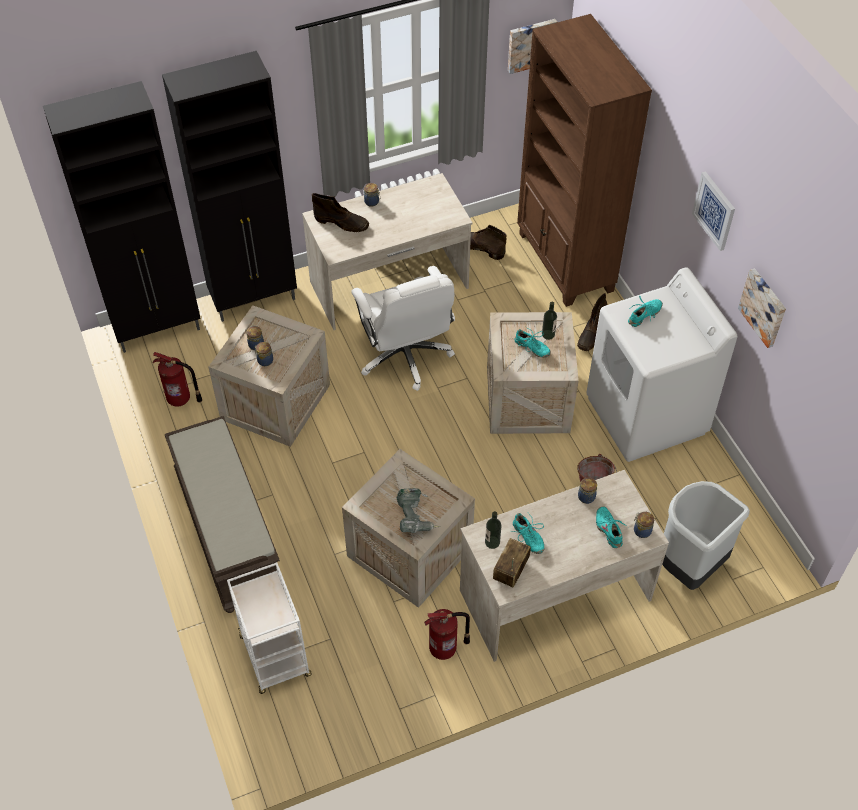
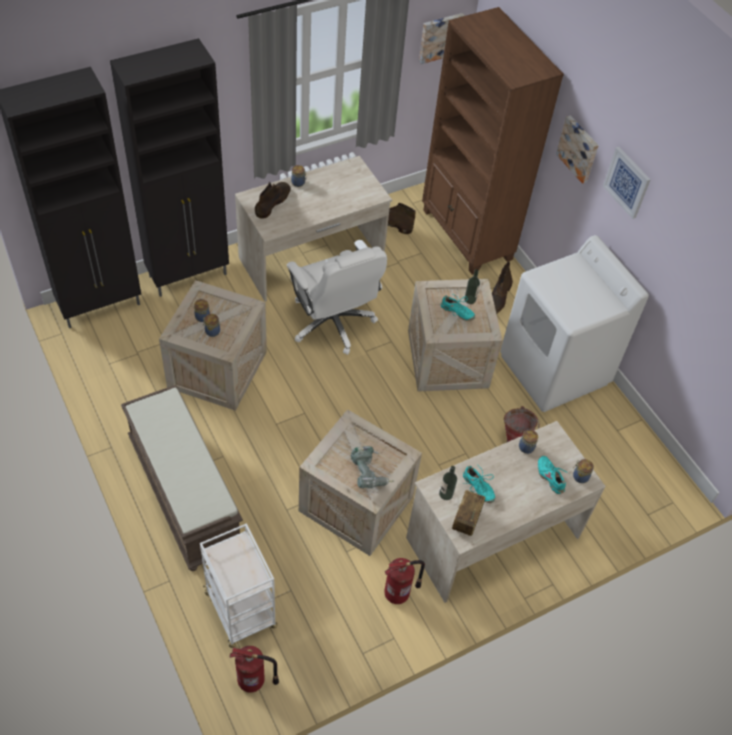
camera: 10 degrees left, 0 degrees up
fire extinguisher [153,352,202,407] -> fire extinguisher moved to [229,646,279,693]
brown boot [312,193,369,232] -> brown boot turned 75 degrees counterclockwise [255,182,291,219]
turquoise shoe [628,296,663,327] -> none
grey trash can [662,481,750,590] -> none
picture [738,268,786,348] -> picture moved to [556,115,599,184]

